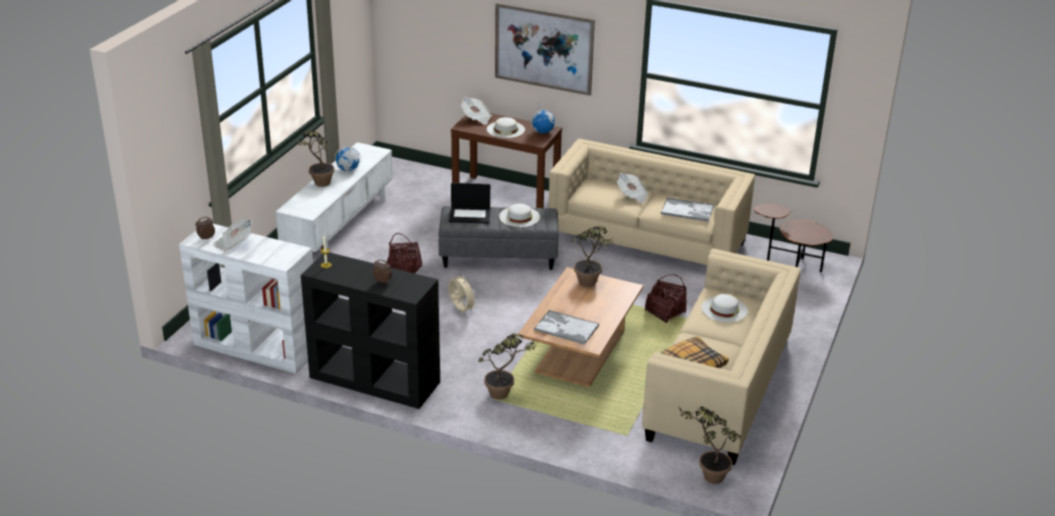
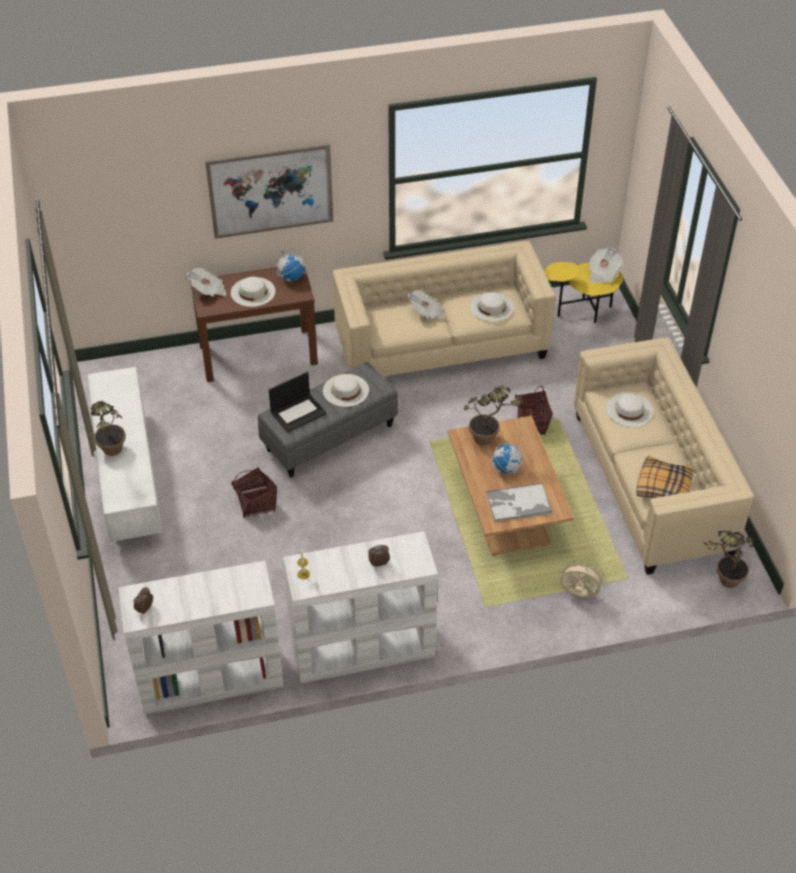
camera: 35 degrees left, 15 degrees up
newspaper [213,219,253,252] -> newspaper moved to [588,247,623,283]
black bookcase [301,252,440,409] -> white bookcase [283,531,438,683]
globe [335,146,362,171] -> globe moved to [492,443,523,474]
beige fan [448,273,477,312] -> beige fan moved to [559,561,606,598]
potted plant [479,333,536,400] -> none
tray [661,198,714,222] -> white hat [470,292,514,322]
brown side table [754,204,834,272] -> yellow side table [544,262,623,323]

